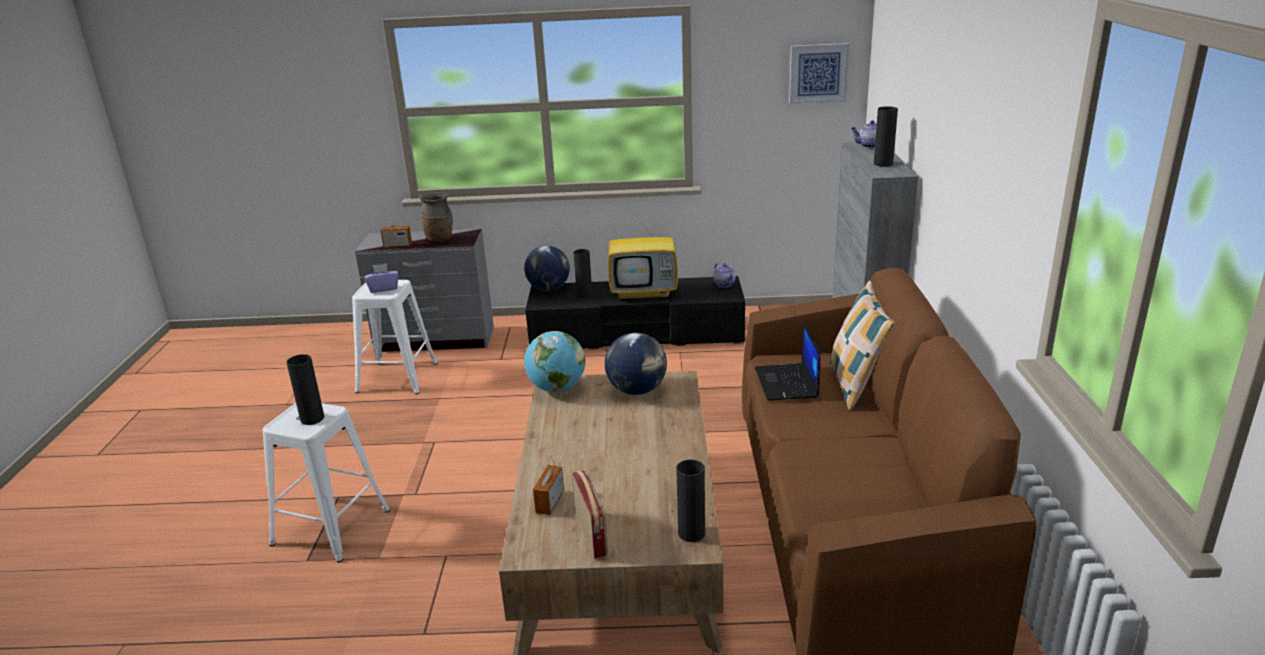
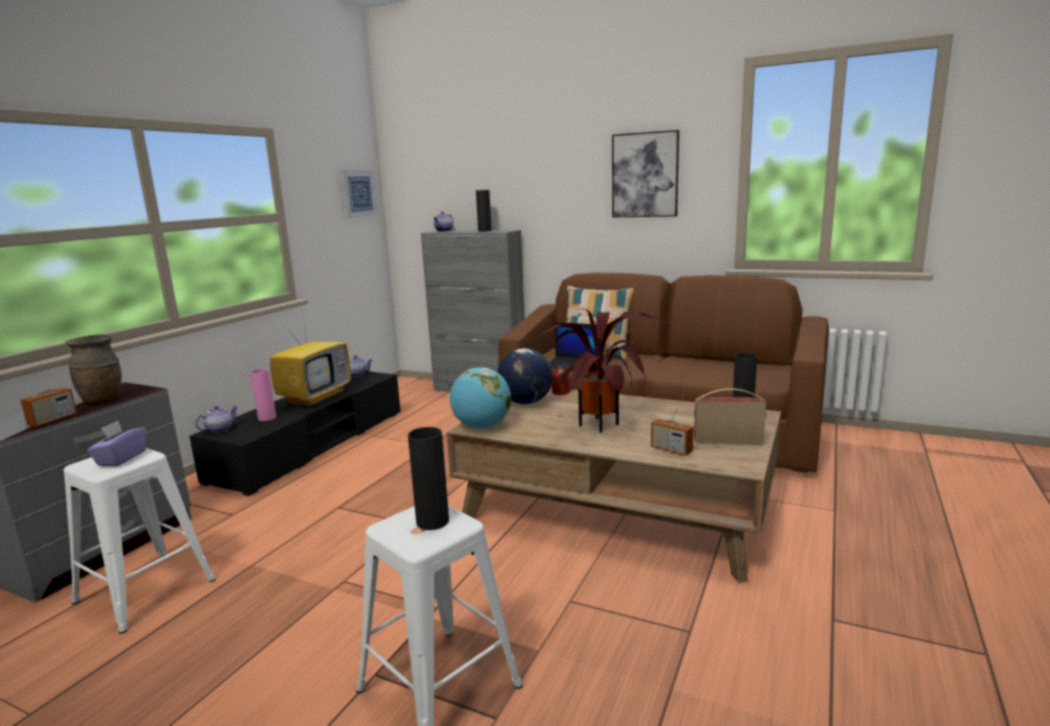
camera: 65 degrees left, 10 degrees down
globe [524,246,570,291] -> teapot [195,406,239,433]
black vase [573,249,592,298] -> pink vase [250,369,276,421]
none -> potted plant [537,309,670,433]
none -> red candle [552,367,570,395]
none -> picture [612,130,679,218]

